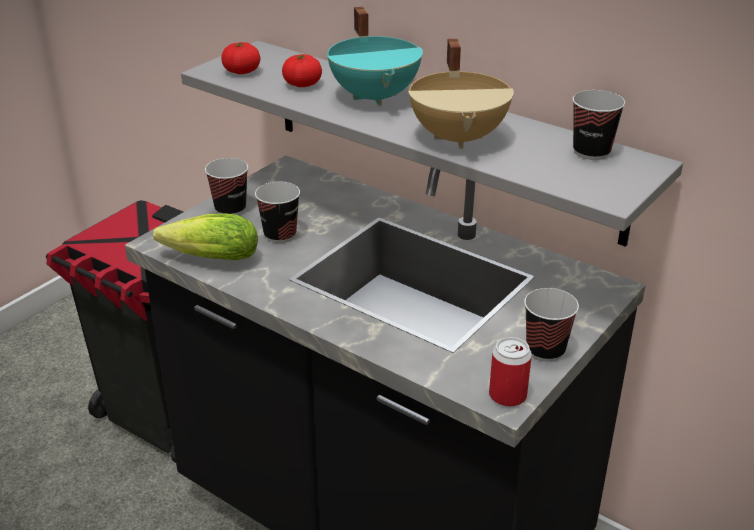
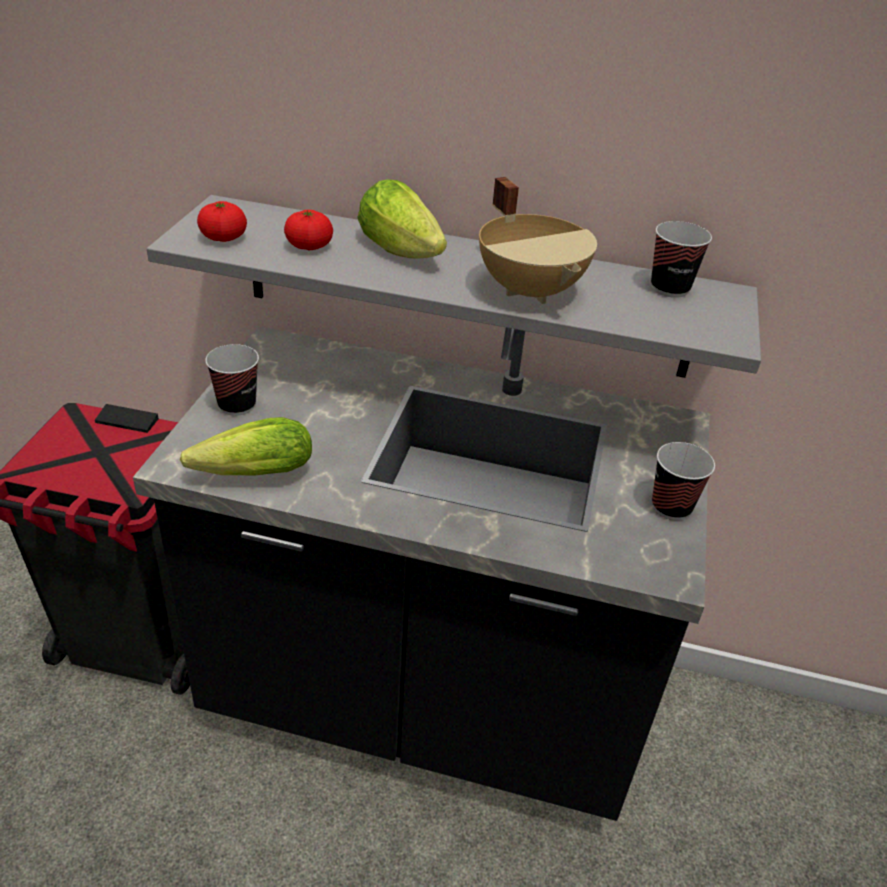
camera: 25 degrees left, 5 degrees up
cup [255,182,300,243] -> none
turquoise cooking pot [327,7,423,106] -> lettuce [357,179,447,259]
can [489,337,532,407] -> none

